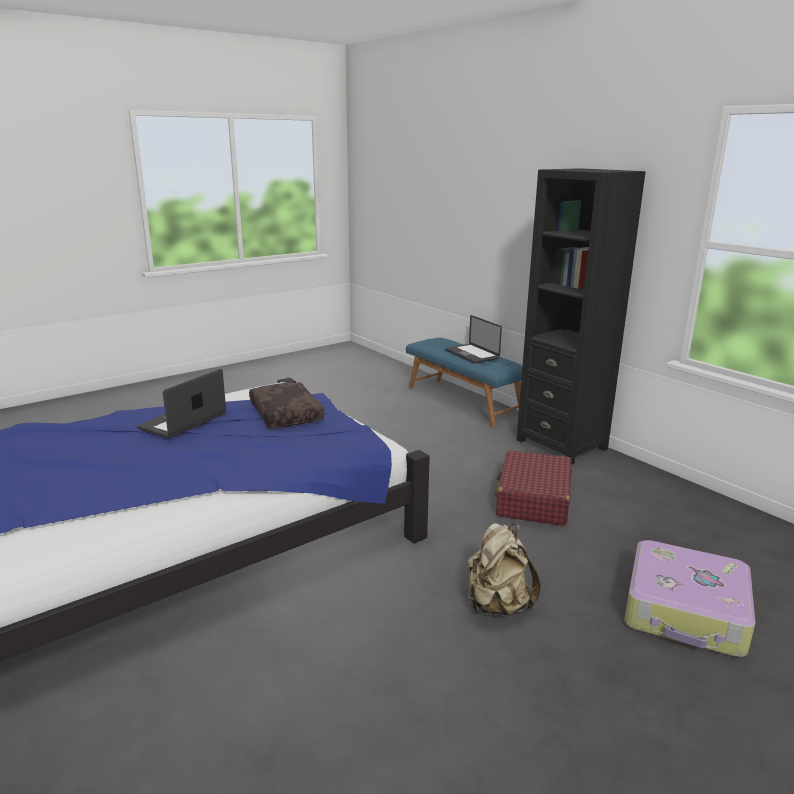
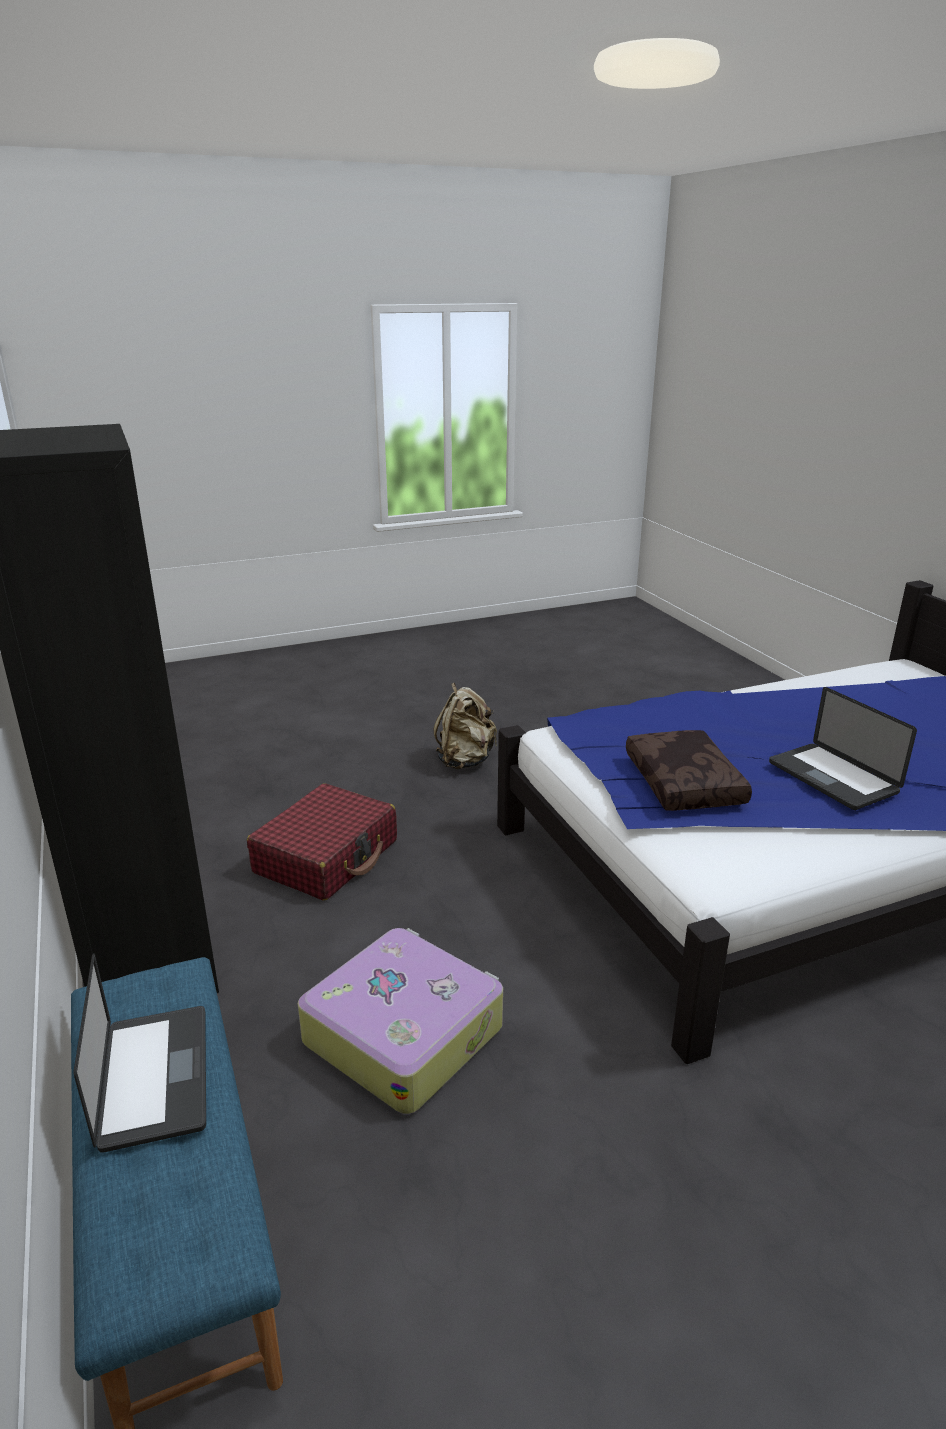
camera: 165 degrees left, 5 degrees up
laptop [137,369,226,439] -> laptop turned 105 degrees clockwise [769,687,917,810]
suitcase [625,540,755,657] -> suitcase moved to [298,928,503,1114]

